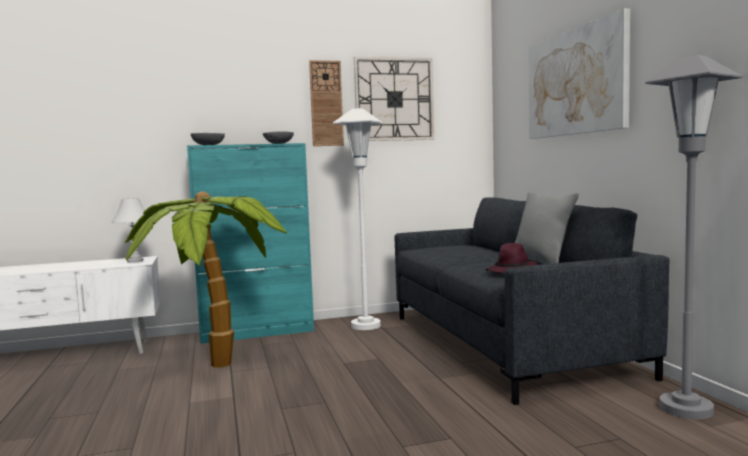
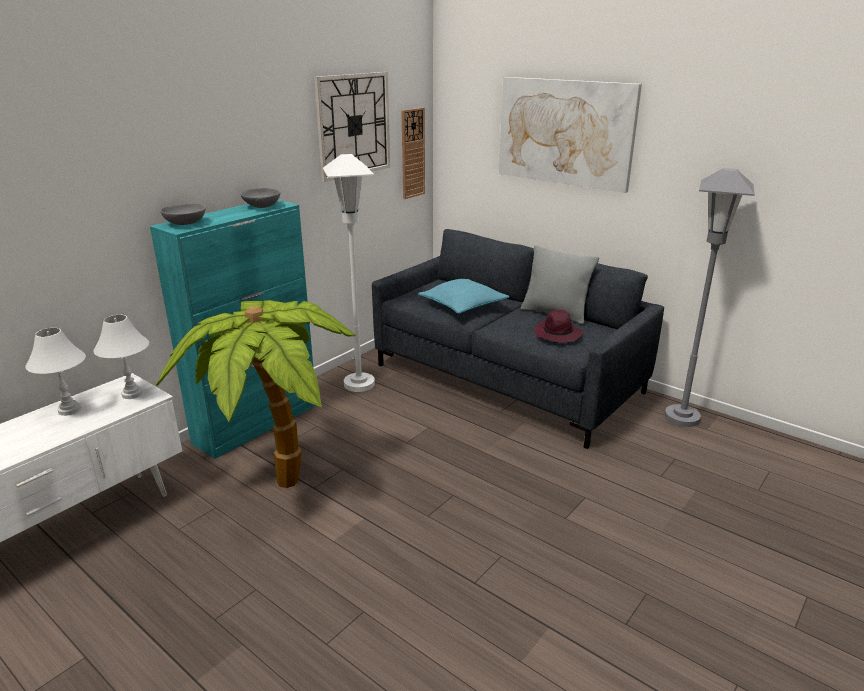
camera: 35 degrees left, 20 degrees up
wall clock [309,60,344,146] -> wall clock moved to [401,107,425,199]
none -> white table lamp [25,328,86,416]
none -> turquoise pillow [418,279,509,314]

